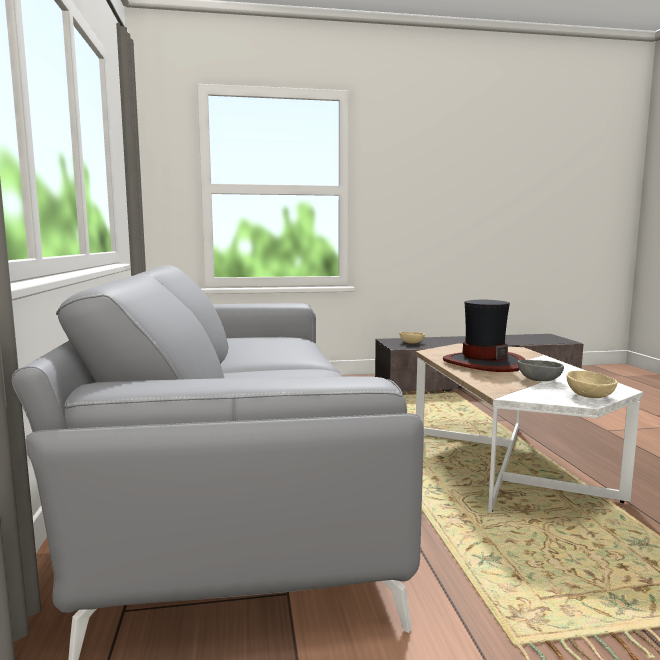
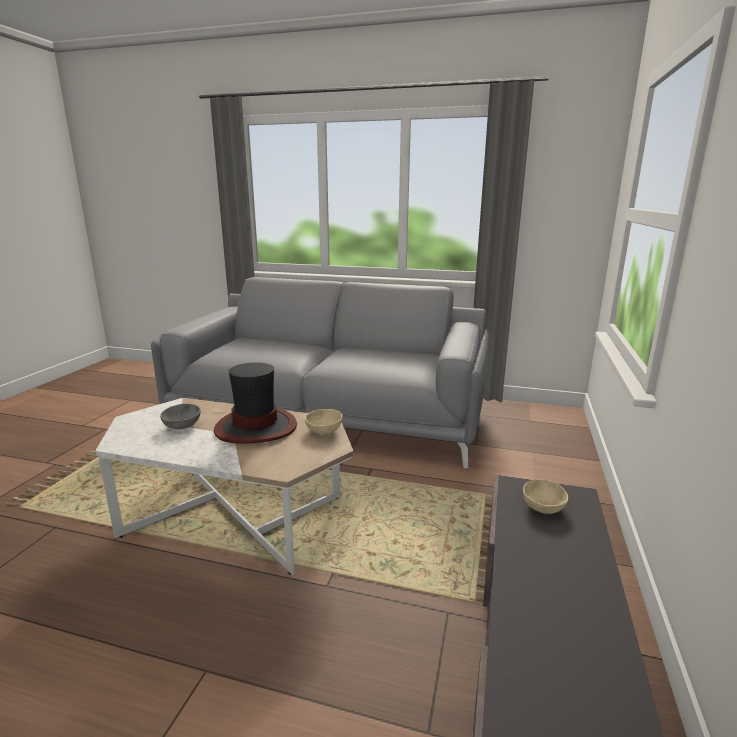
camera: 115 degrees right, 10 degrees up
beige bowl [567,371,618,398] -> beige bowl moved to [305,409,343,434]

